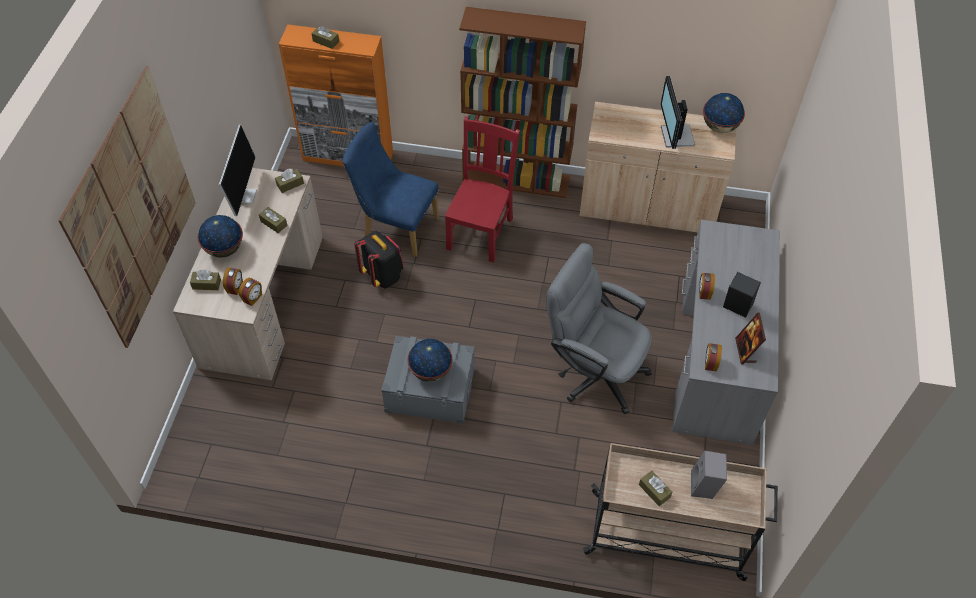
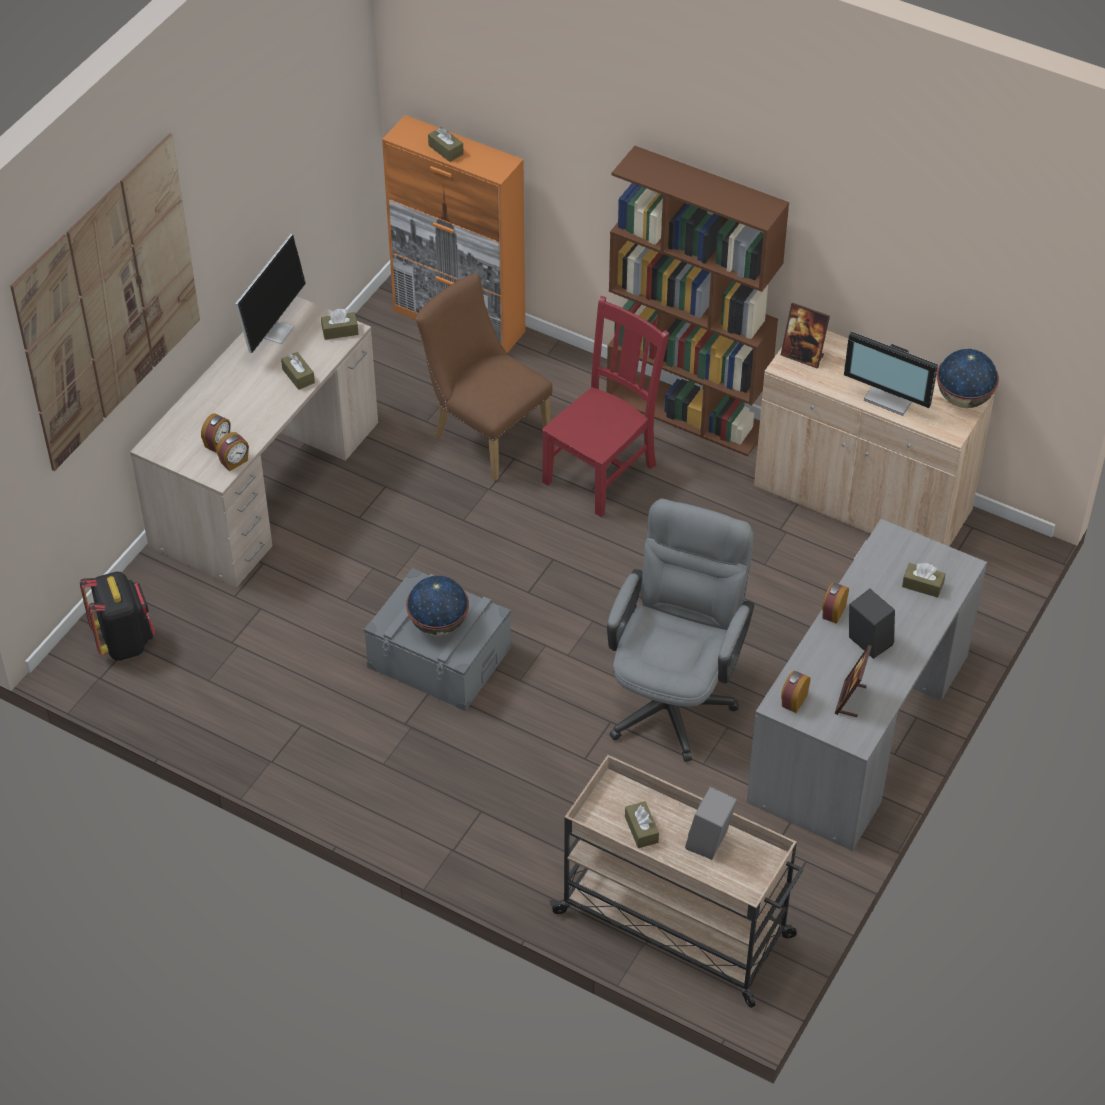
camera: 20 degrees right, 5 degrees down
brown tissue box [190,270,221,290] -> brown tissue box moved to [902,563,945,598]
globe [197,215,243,258] -> none
blue chair [343,122,439,257] -> brown chair [416,274,553,481]
black backpack [354,231,404,288] -> black backpack moved to [80,572,155,661]
grey office chair [546,243,652,414] -> grey office chair turned 60 degrees clockwise [607,499,754,762]
monitor [660,76,695,149] -> monitor turned 75 degrees counterclockwise [844,331,938,416]
none -> picture frame [781,302,830,368]

